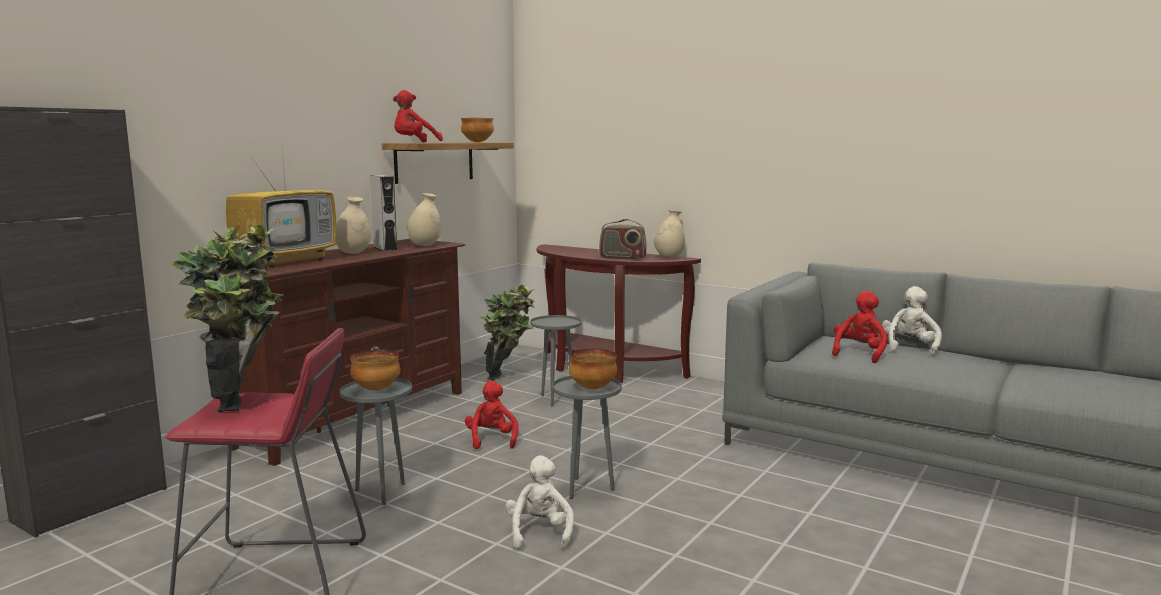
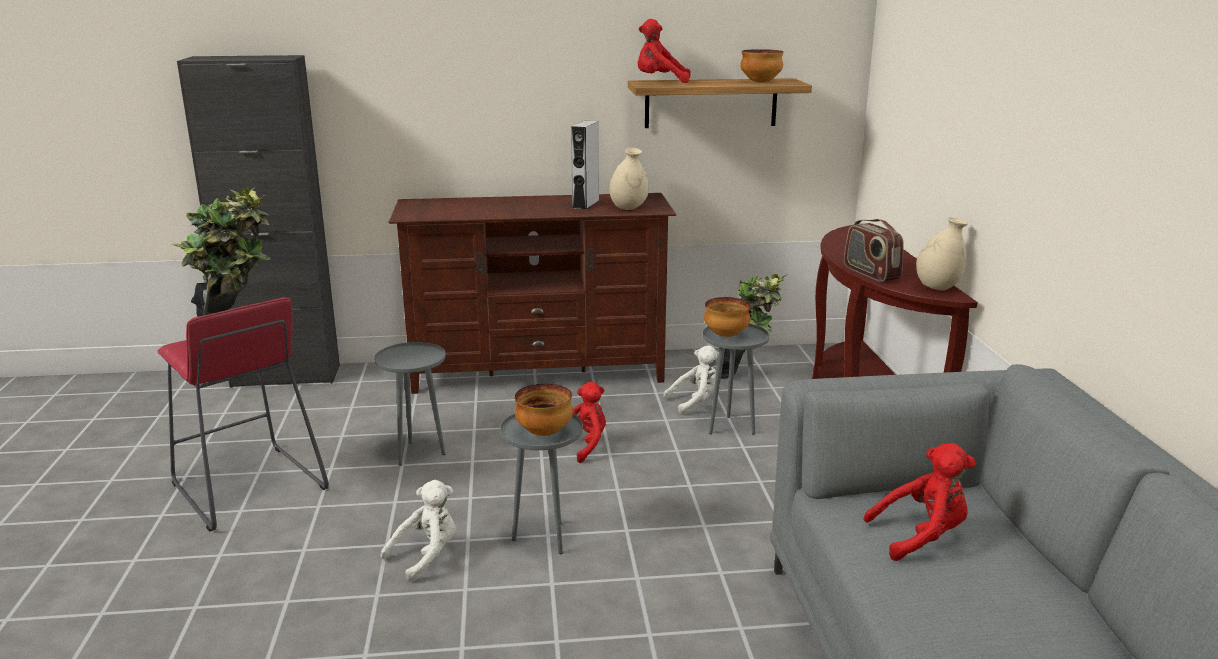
camera: 50 degrees right, 10 degrees up
television [226,149,337,268] -> none
beige vase [336,197,372,254] -> none
bowl [350,349,401,390] -> bowl moved to [704,297,751,337]
white plush toy [882,286,942,357] -> white plush toy moved to [663,346,720,415]

